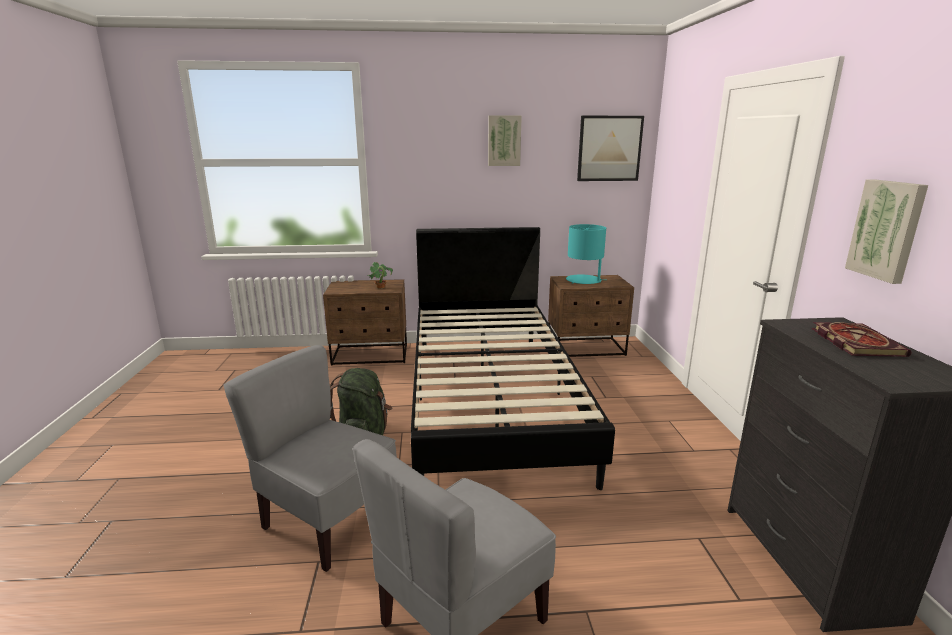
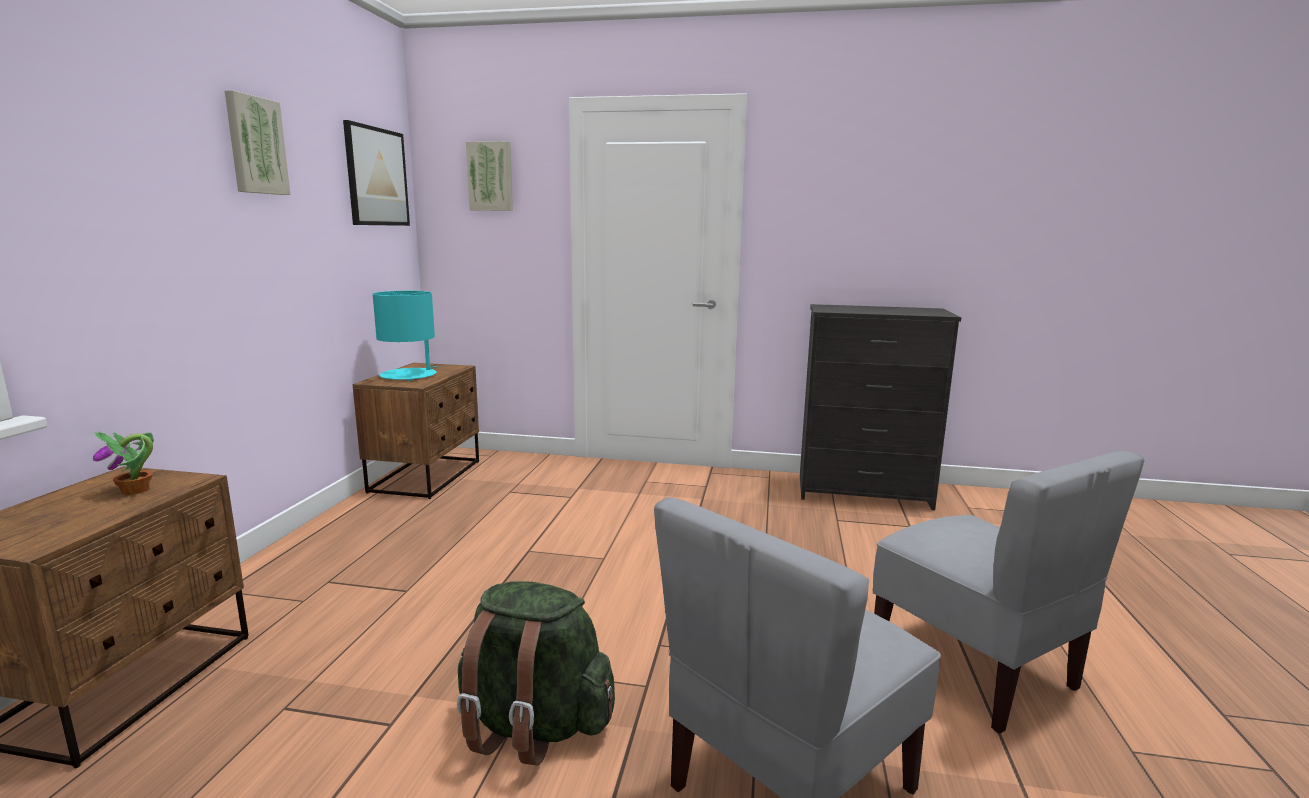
camera: 75 degrees left, 5 degrees down
black bed [411,227,615,490] -> none
book [812,322,911,357] -> none
picture [845,179,928,284] -> picture moved to [466,141,513,211]

